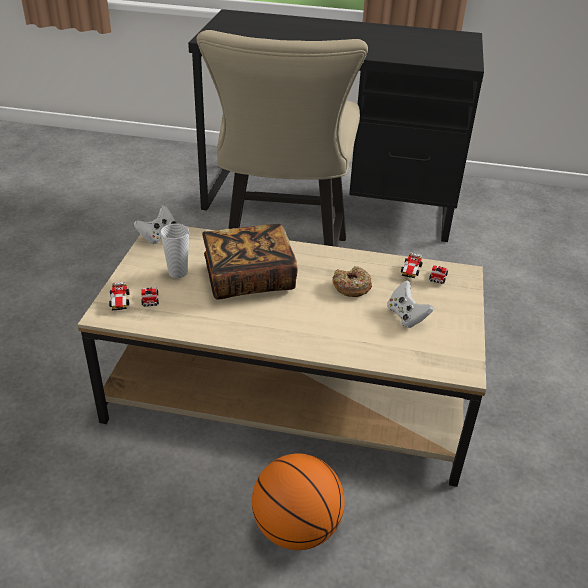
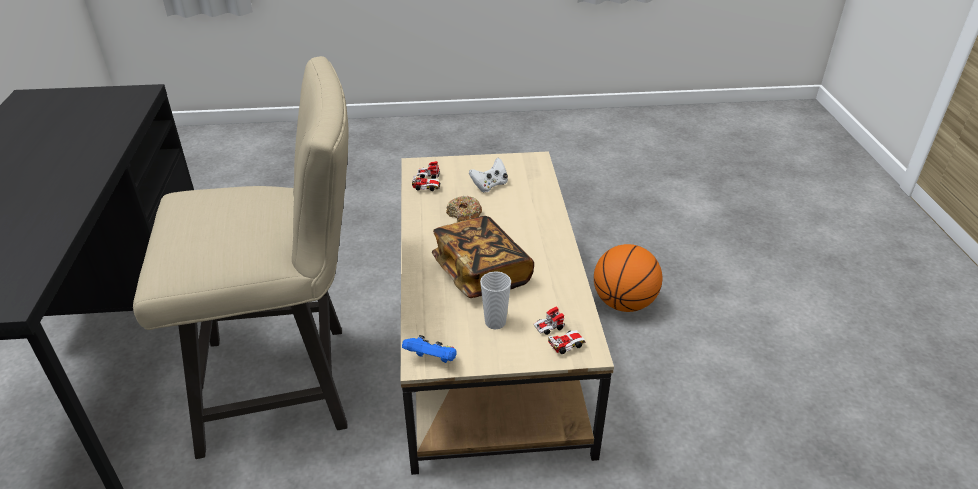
camera: 105 degrees left, 0 degrees up
white game controller [134,205,177,244] -> blue game controller [402,335,457,363]

